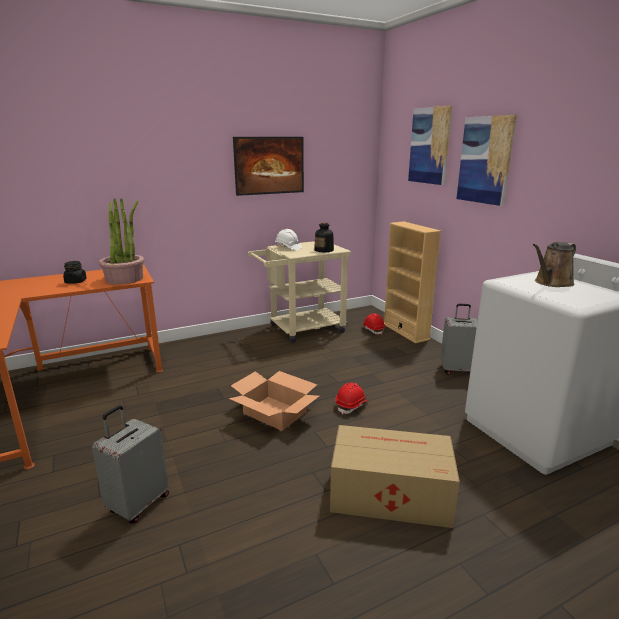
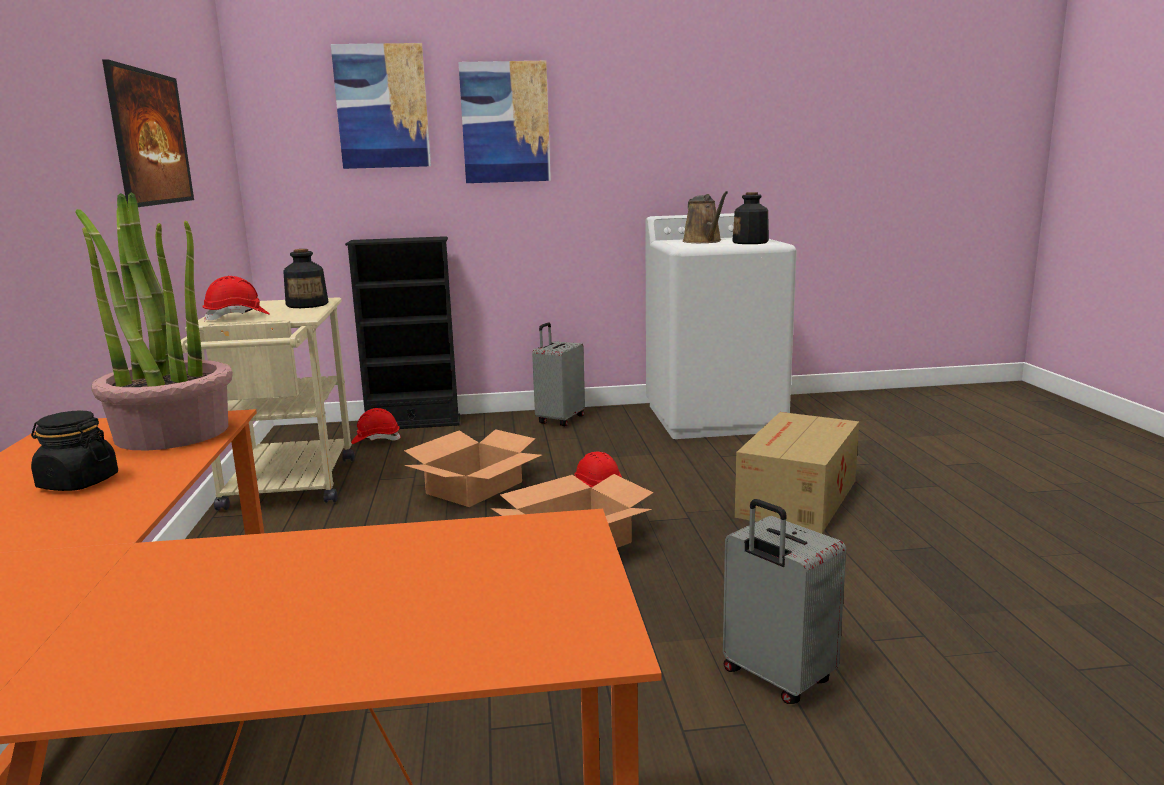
camera: 70 degrees left, 5 degrees down
white hard hat [275,229,302,250] -> red hard hat [203,276,270,322]
beige bookcase [384,221,441,344] -> black bookcase [345,236,460,429]
none -> cardboard box [404,429,542,507]
none -> bottle [732,192,769,244]

